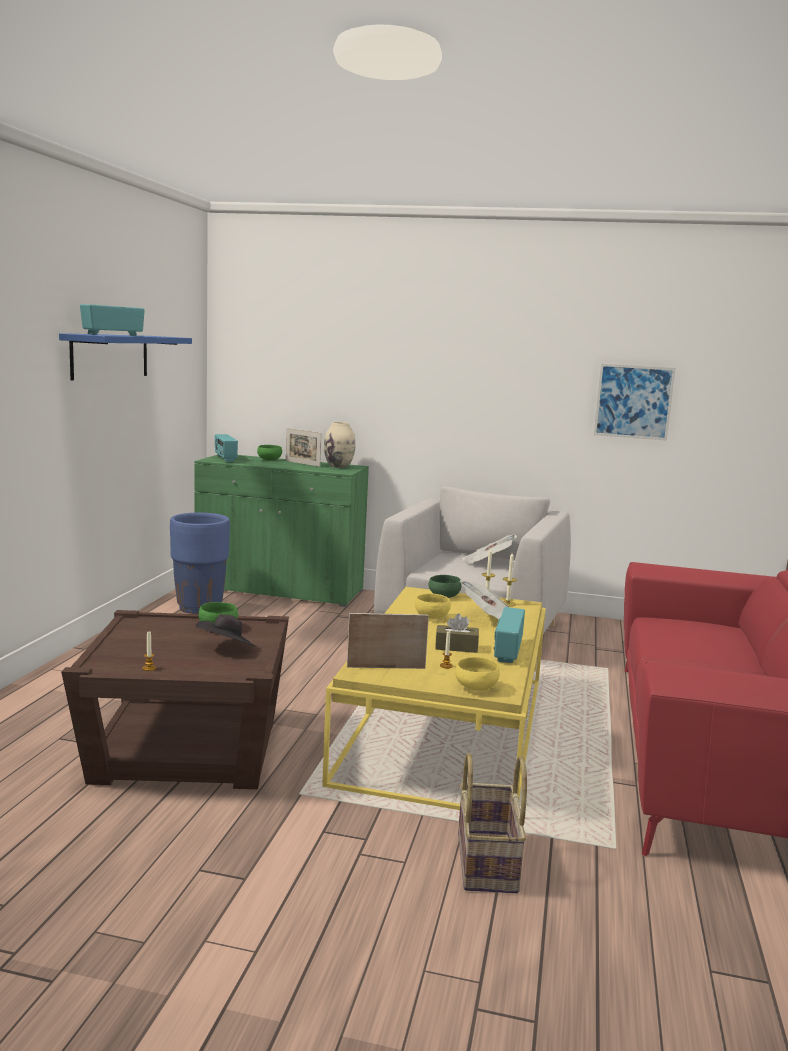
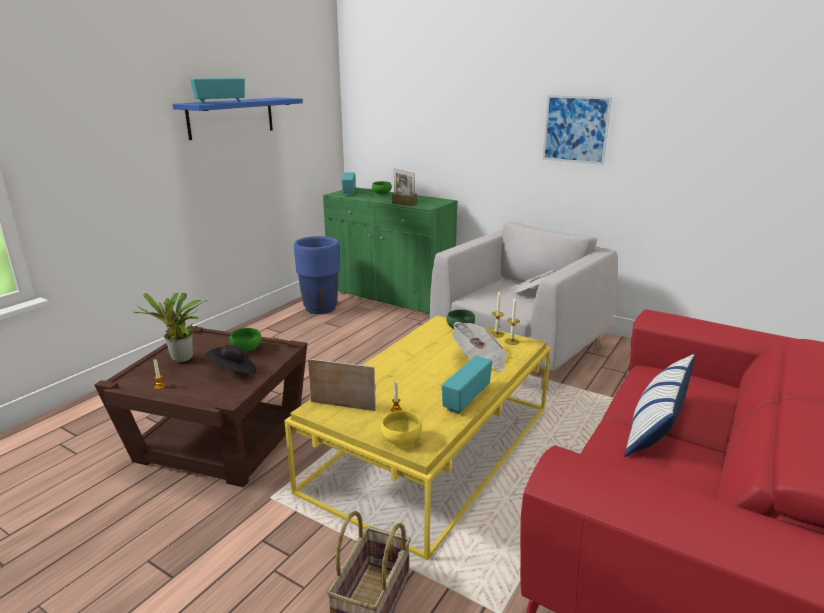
camera: 20 degrees right, 10 degrees up
beige vase [324,422,355,468] -> none
yellow bowl [415,594,451,619] -> none
brown tissue box [435,614,479,653] -> brown tissue box moved to [392,185,417,206]
picture [594,364,676,441] -> picture moved to [542,95,612,165]
none -> potted plant [134,293,207,363]
none -> pillow [624,353,696,457]

